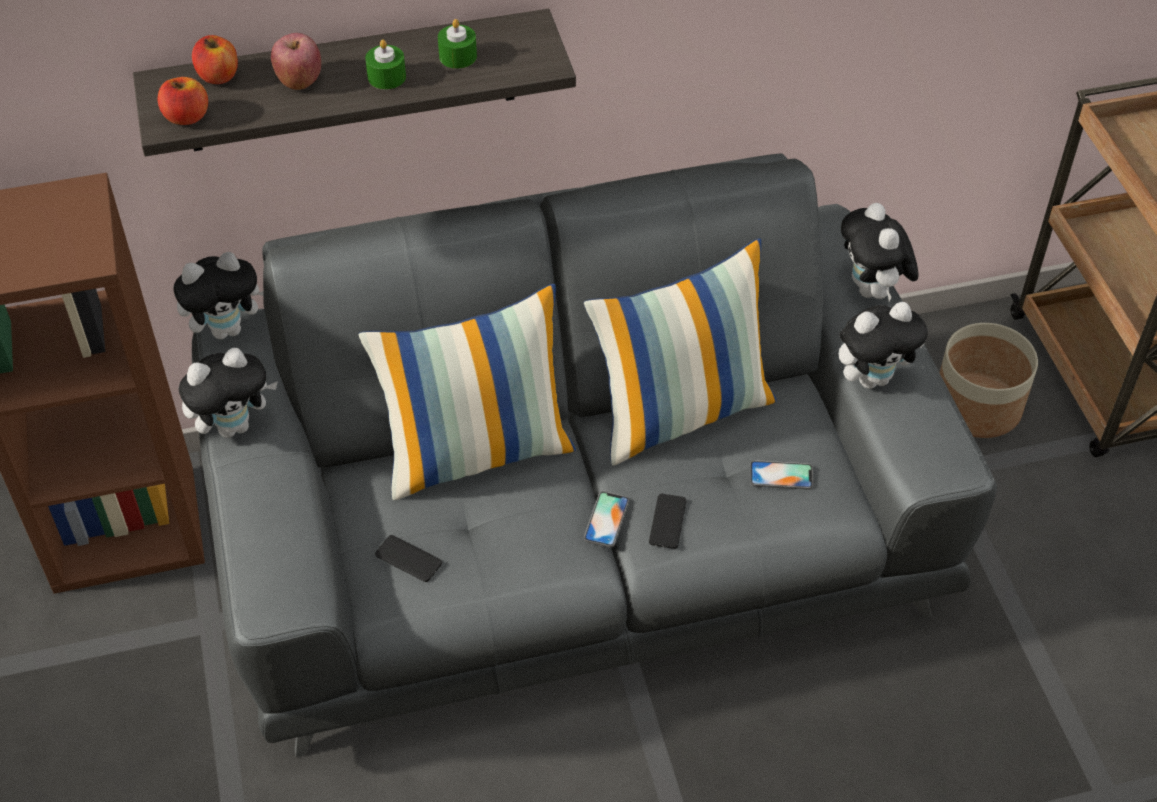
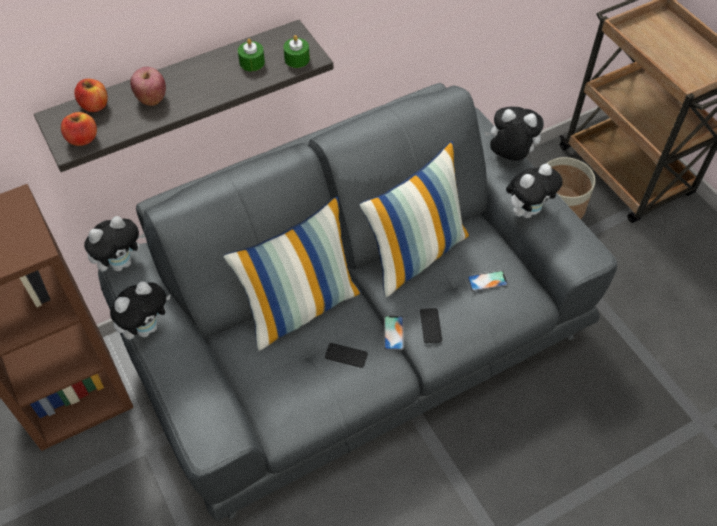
camera: 15 degrees left, 5 degrees up
green candle [365,39,406,90] -> green candle moved to [283,35,310,68]
phone [375,535,442,582] -> phone moved to [325,343,368,368]
plush toy [841,203,918,301] -> plush toy turned 135 degrees clockwise [484,107,544,161]

